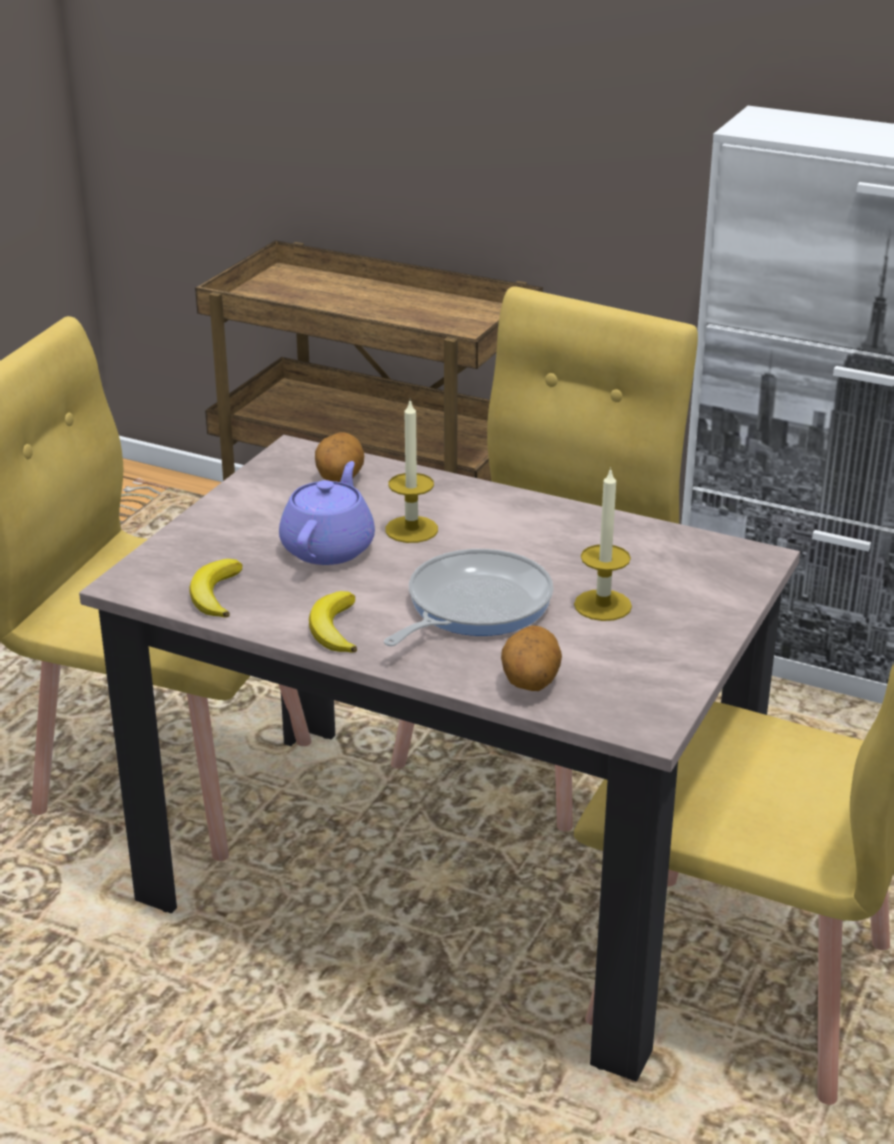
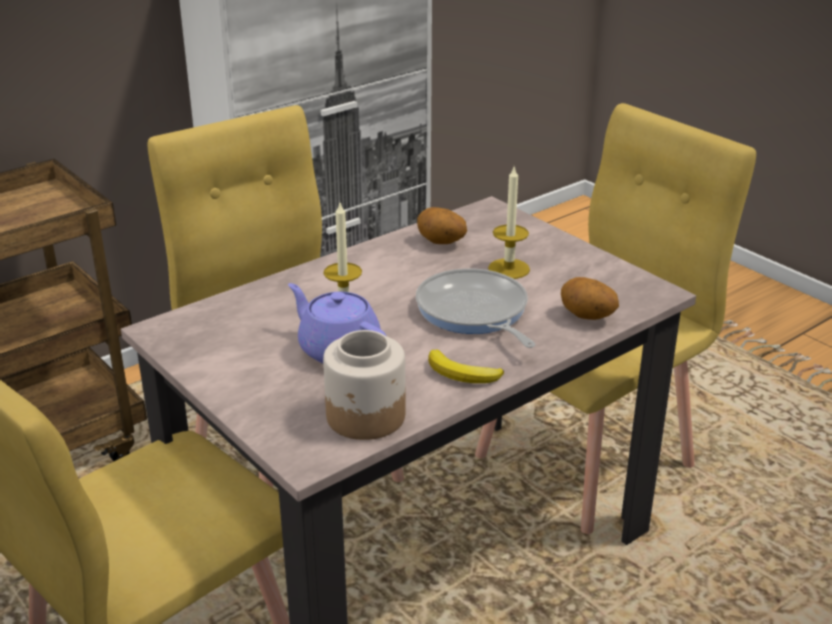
camera: 65 degrees left, 0 degrees up
banana [189,559,242,618] -> jar [323,330,405,440]
potato [315,432,364,482] -> potato moved to [417,207,467,244]

